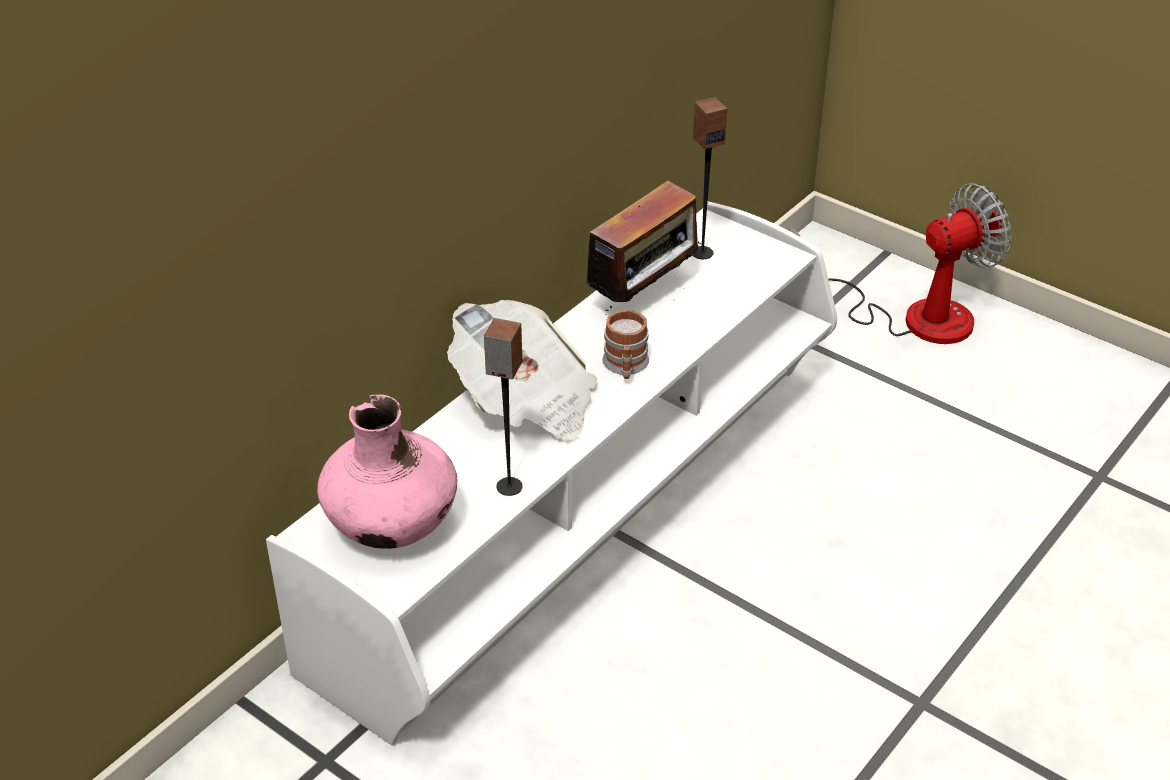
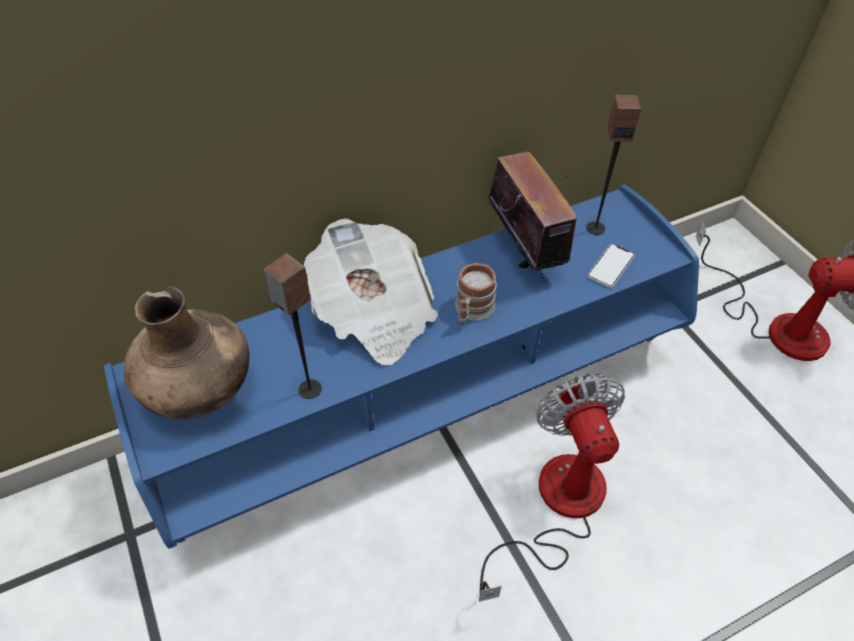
camera: 25 degrees right, 10 degrees up
white tv stand [266,201,837,745] -> blue tv stand [104,184,699,549]
pink vase [317,395,457,549] -> brown vase [124,286,250,419]
radio [576,181,707,311] -> radio turned 90 degrees counterclockwise [487,152,577,279]
none -> fan [479,373,625,602]
none -> phone [587,244,635,288]

